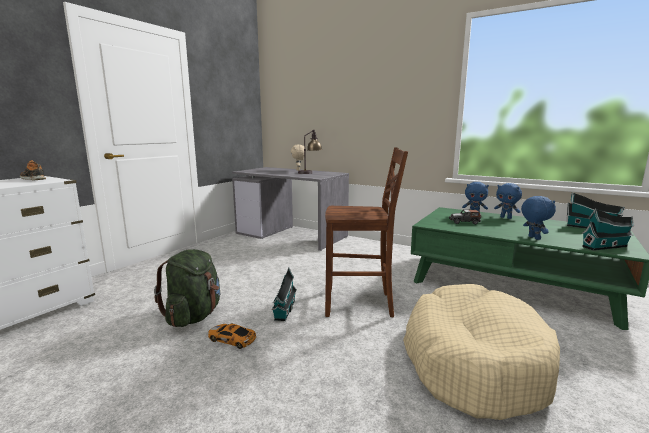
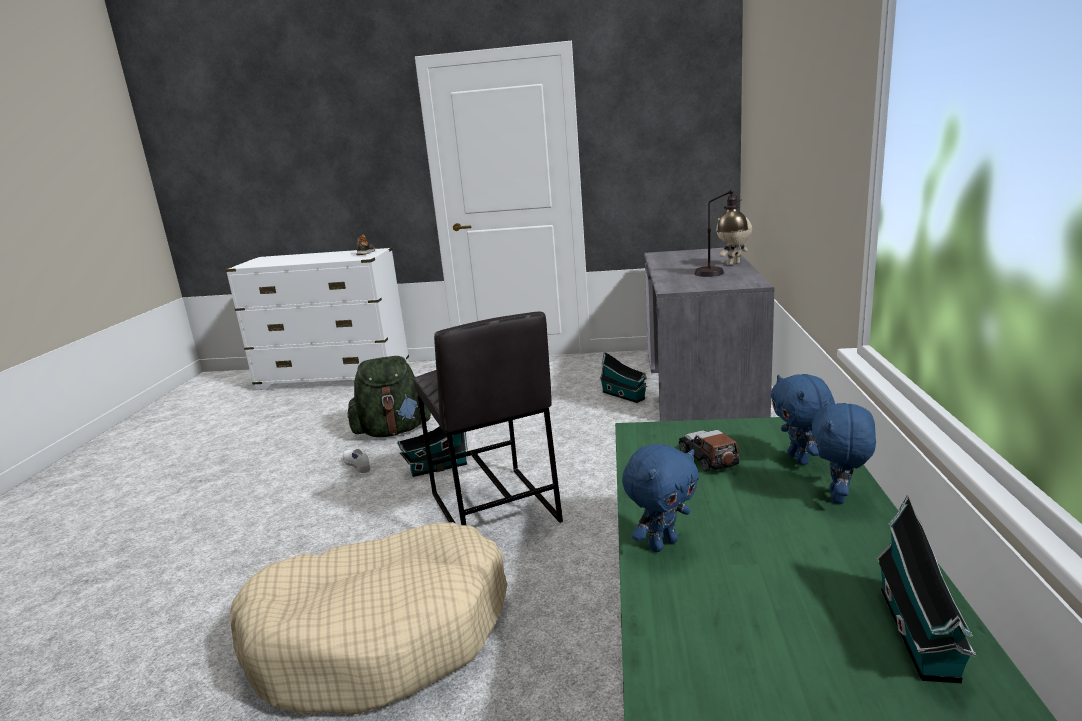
camera: 65 degrees right, 5 degrees up
toy car [208,323,256,349] -> white shoe [343,449,370,473]
brown chair [325,147,408,317] -> grey stool [414,311,563,525]
toy house [582,208,634,251] -> toy house moved to [599,352,647,403]

